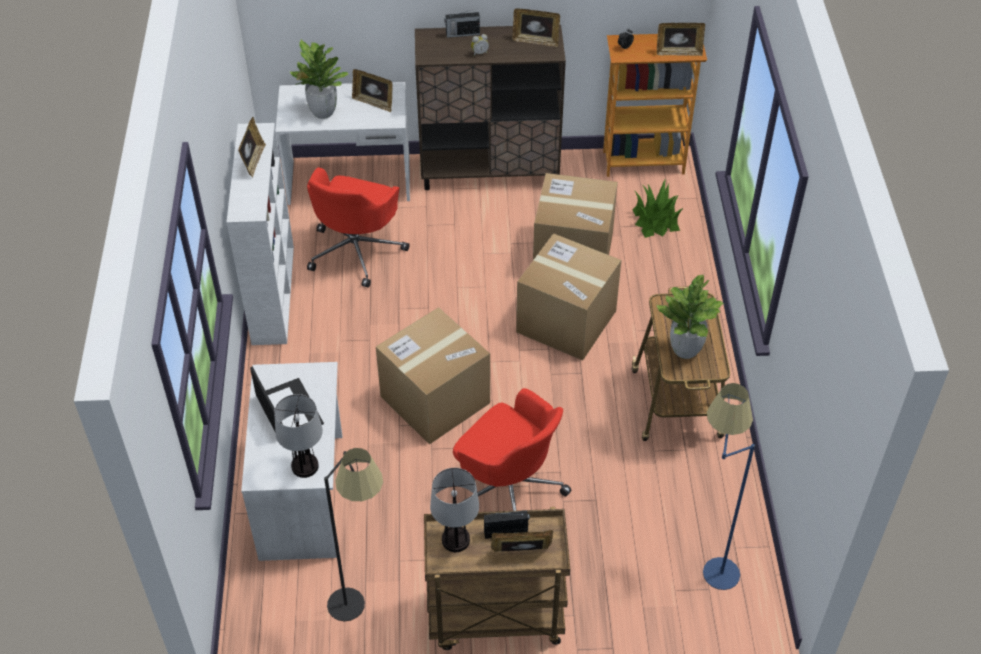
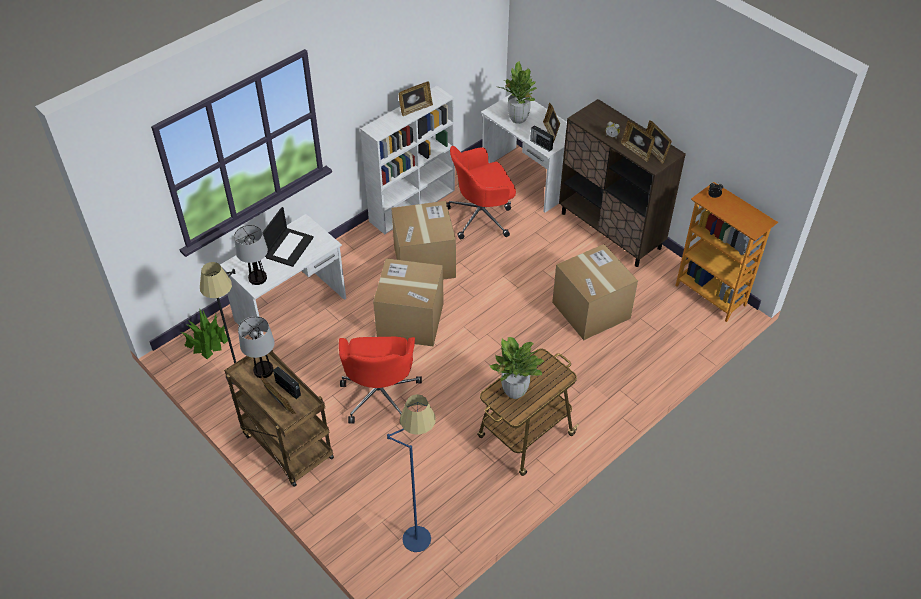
camera: 50 degrees right, 0 degrees up
radio [444,10,480,38] -> radio moved to [530,125,554,152]
cardboard box [516,233,621,360] -> cardboard box moved to [391,201,456,280]
potted plant [633,180,683,238] -> potted plant moved to [181,310,228,359]
picture frame [657,23,705,56] -> picture frame moved to [621,121,655,162]

